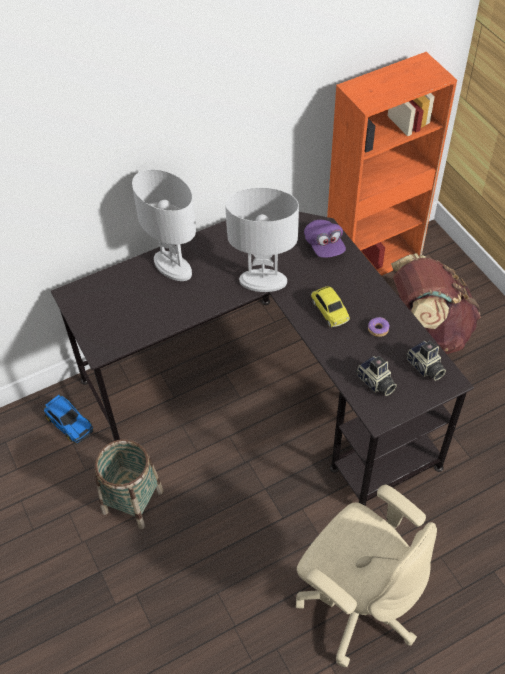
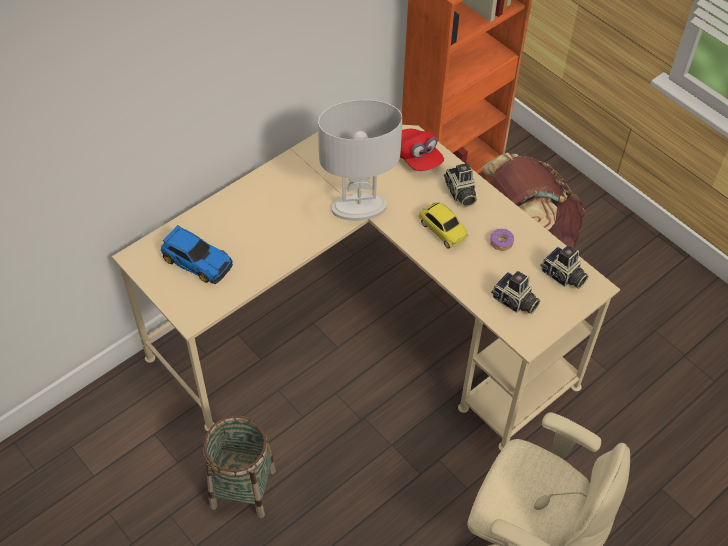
camera: 15 degrees left, 0 degrees up
toy car [44,395,94,444] -> toy car moved to [161,225,233,284]
black desk [51,212,474,506] -> beige desk [112,125,620,451]
white table lamp [132,169,196,281] -> none
purple cap [304,220,346,258] -> red cap [400,129,444,171]
none -> camera [444,163,477,207]

